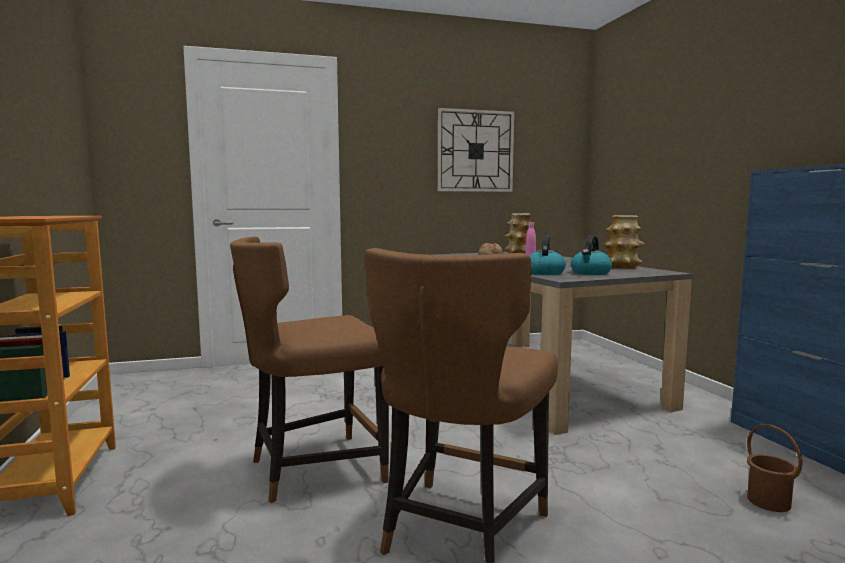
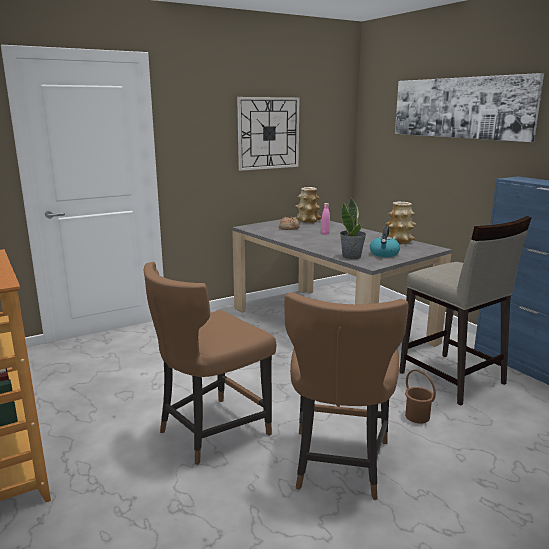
camera: 15 degrees left, 10 degrees up
kettle [529,235,566,275] -> potted plant [340,198,366,259]
brown bucket [747,424,802,512] -> brown bucket moved to [405,369,436,424]
none -> picture [395,73,544,142]
none -> beige stool [399,216,531,405]

